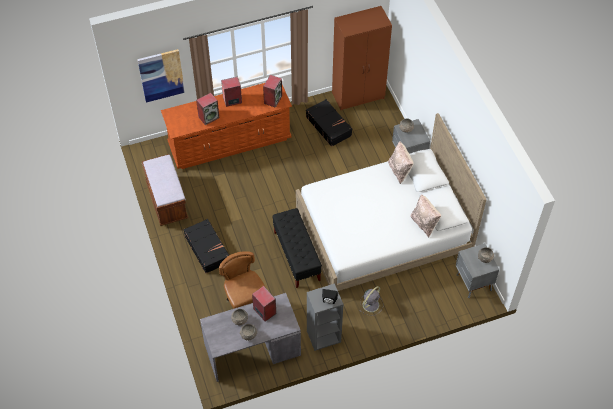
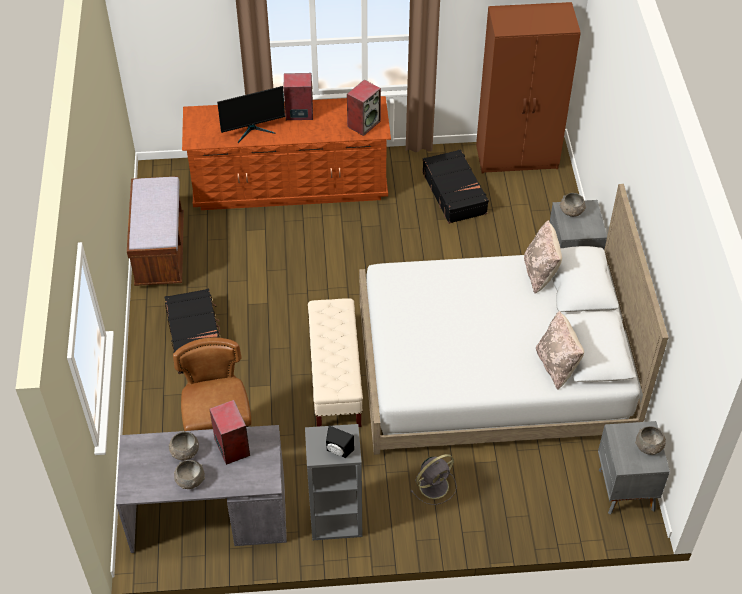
camera: 15 degrees right, 5 degrees down
picture [137,49,185,103] -> none
speaker [196,93,220,125] -> monitor [217,86,285,143]
black bench [272,208,322,288] -> beige bench [308,298,363,427]

